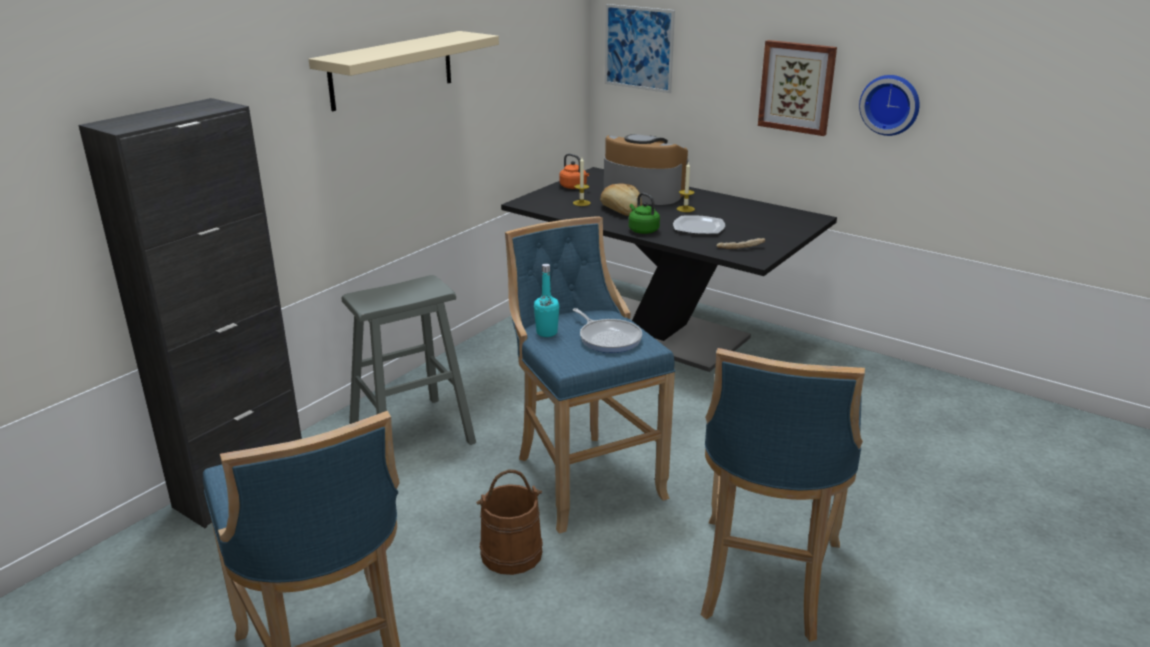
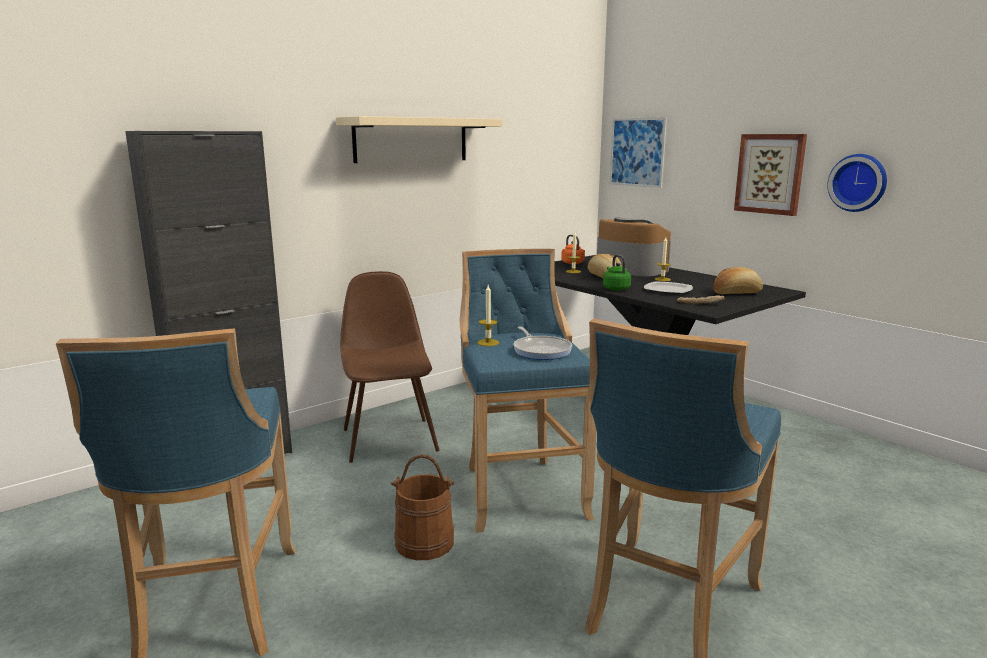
camera: 15 degrees right, 10 degrees down
grey stool [342,275,476,445] -> brown chair [340,271,439,463]
turquoise bottle [534,264,559,337] -> candle [477,285,500,346]
none -> bread [713,267,763,294]

